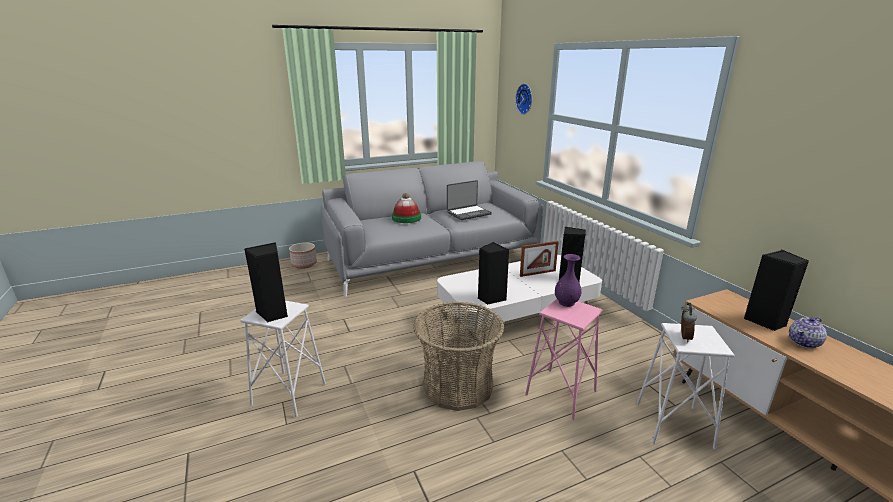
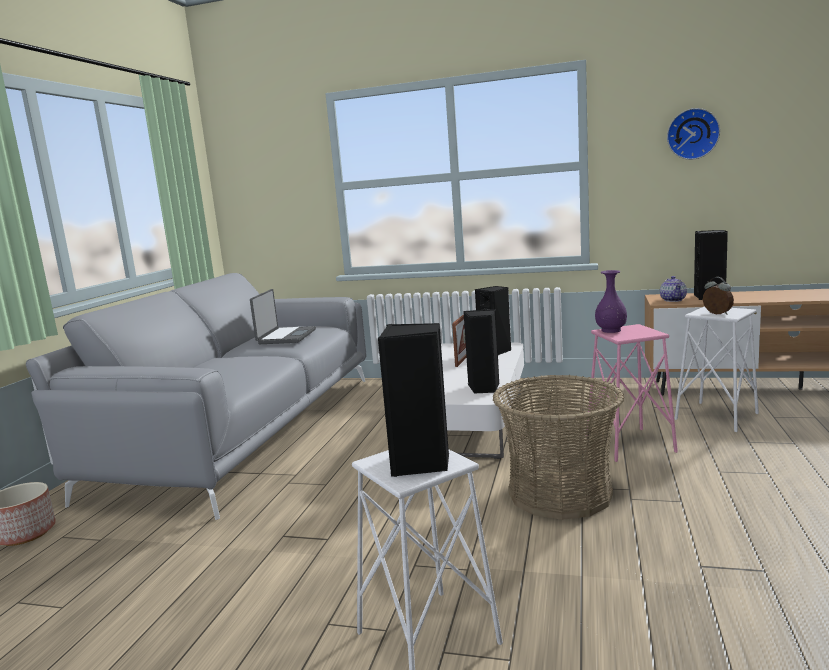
camera: 50 degrees left, 10 degrees down
hat [392,193,421,223] -> none
wall clock [515,84,532,115] -> wall clock moved to [667,108,720,160]
teapot [789,317,827,348] -> teapot moved to [660,276,687,302]

